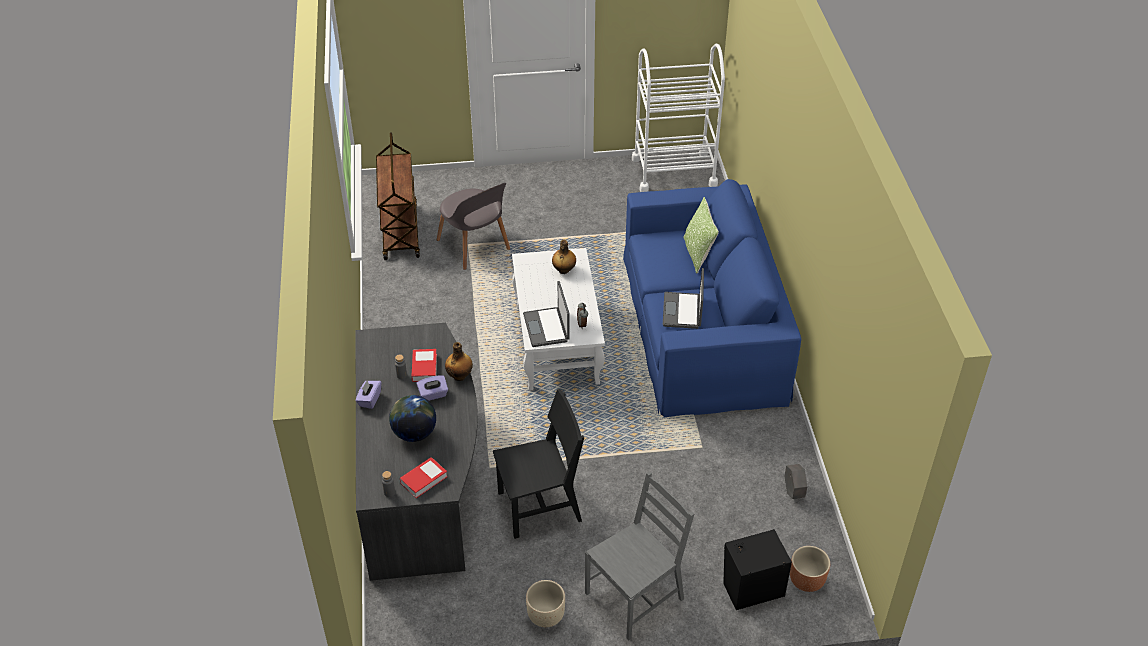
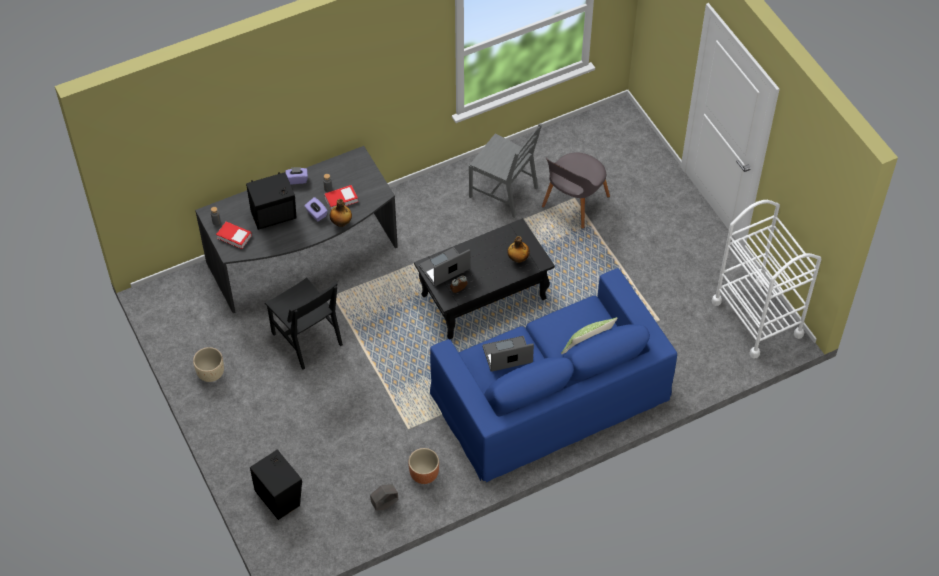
camera: 70 degrees right, 10 degrees up
brown cart [376,132,420,260] -> none
globe [389,395,436,442] -> black speaker [246,172,296,230]
white coffee table [512,248,605,391] -> black coffee table [414,218,555,339]
grey chair [585,471,694,640] -> grey chair moved to [469,123,542,218]
brown planter [790,546,830,592] -> brown planter moved to [408,448,439,484]

